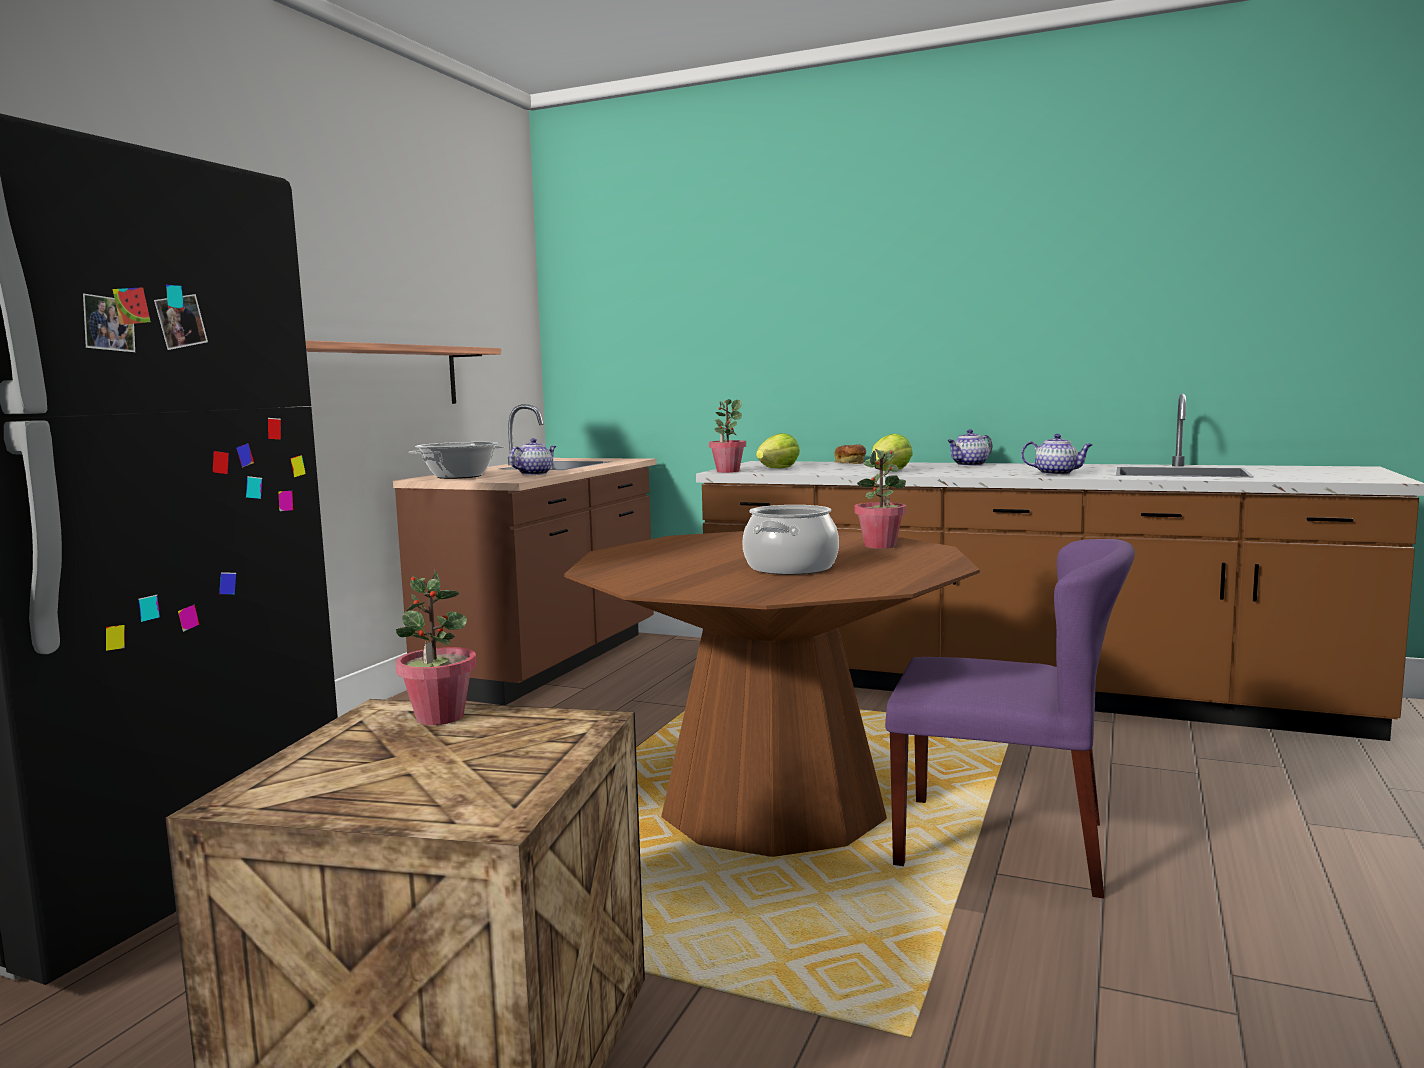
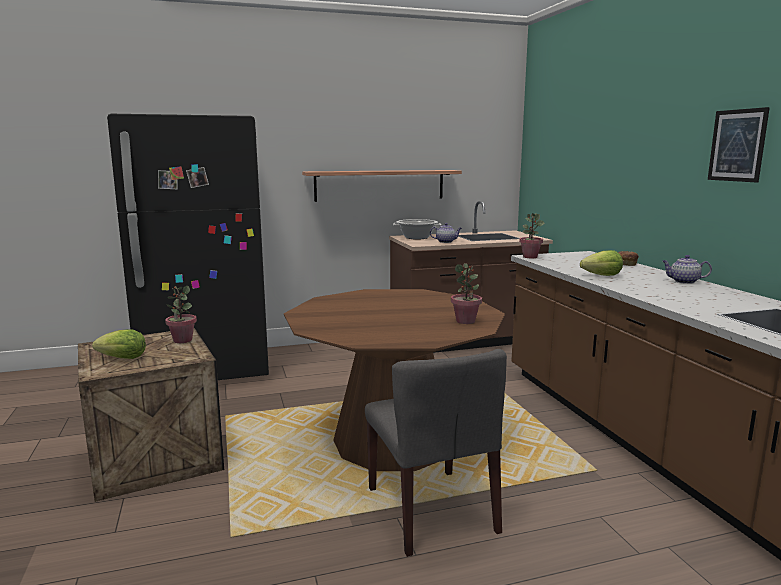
camera: 50 degrees right, 5 degrees up
cooking pot [742,505,839,575] -> none
lettuce [756,433,800,468] -> lettuce moved to [92,329,146,359]
purple chair [885,539,1135,898] -> grey chair [365,349,507,557]
teapot [1021,434,1093,475] -> none
none -> picture [708,107,770,183]

